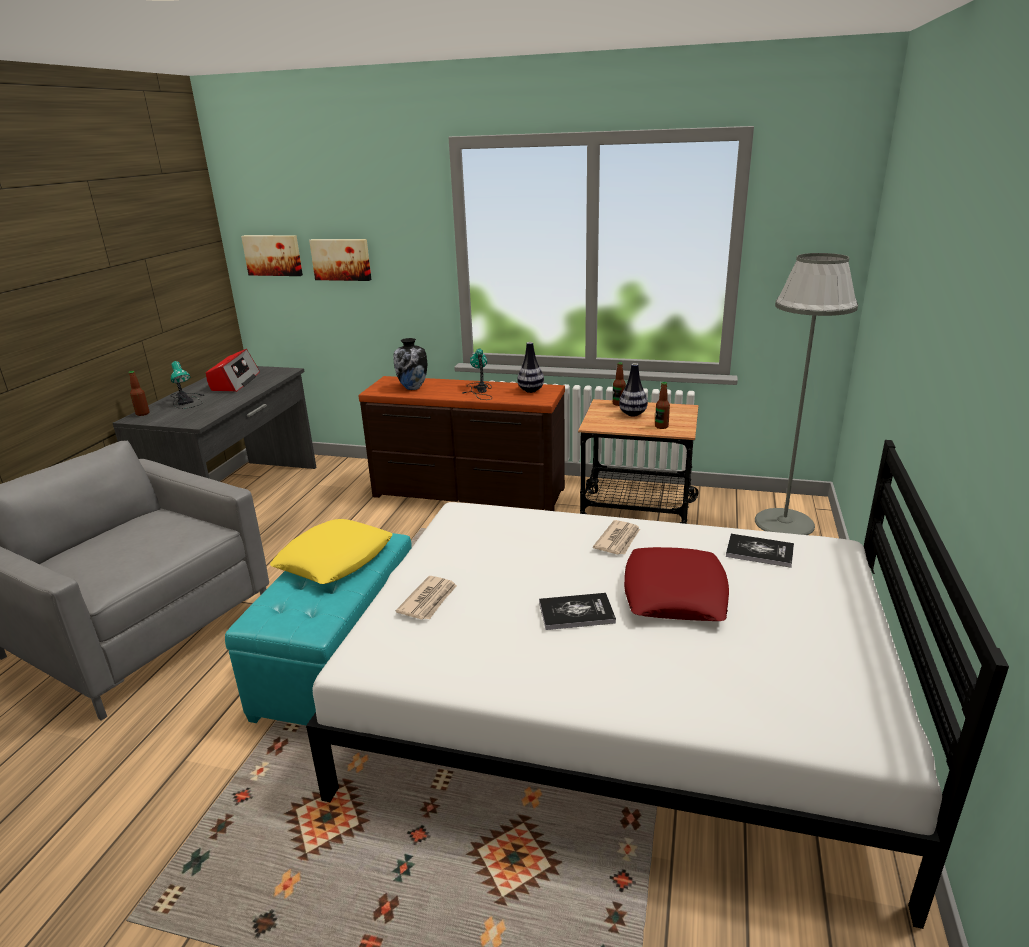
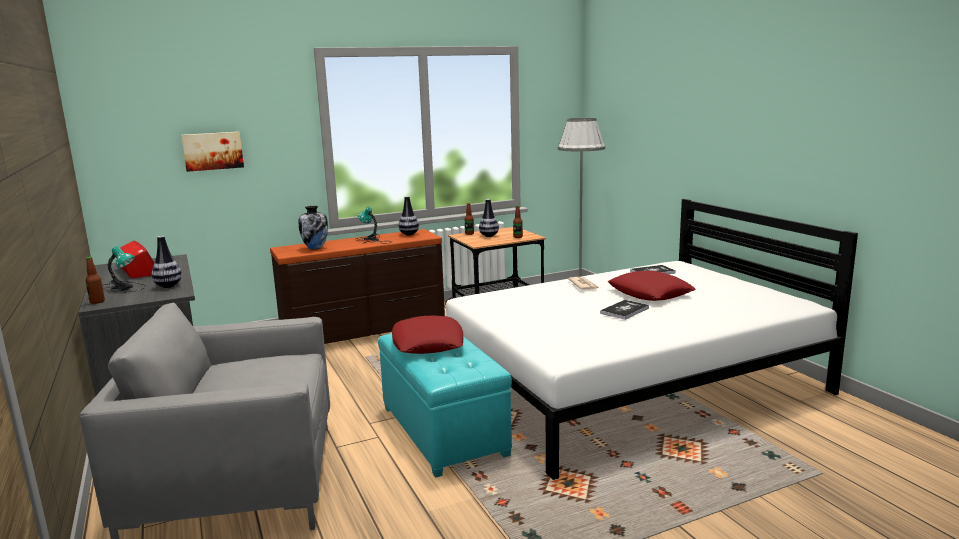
camera: 40 degrees left, 10 degrees down
picture [241,235,303,276] -> none
yellow pillow [270,519,393,584] -> red pillow [392,316,463,354]
newspaper [396,576,457,620] -> none
none -> vase [152,236,182,288]

